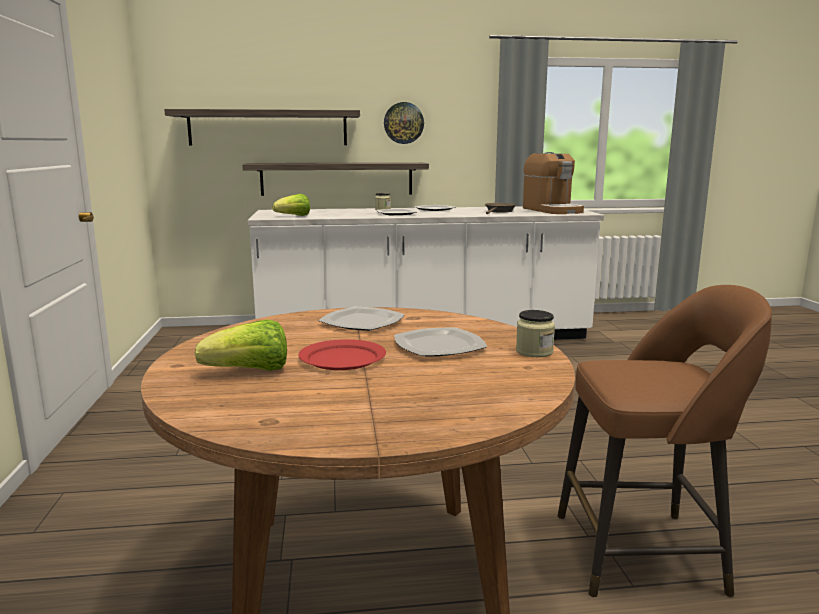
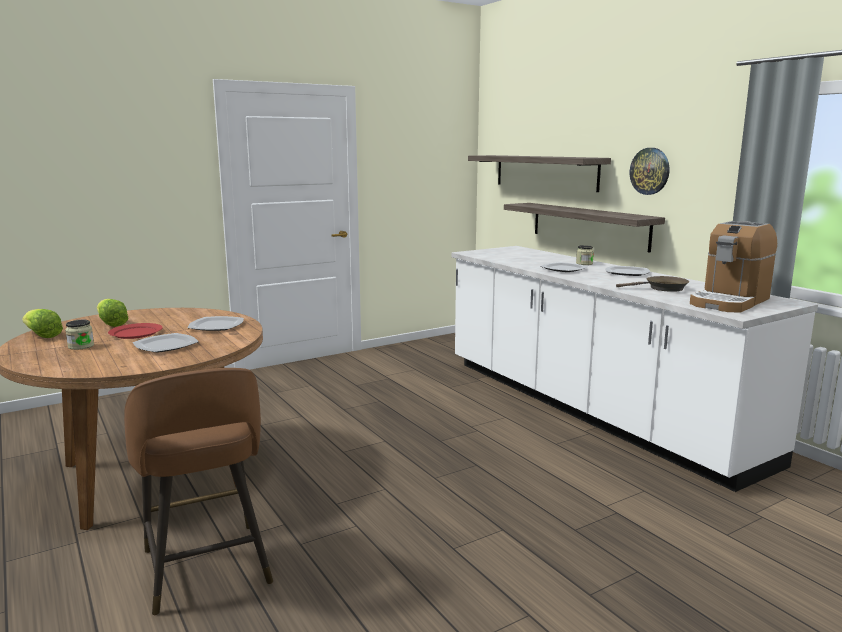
camera: 65 degrees right, 0 degrees up
lettuce [273,194,310,216] -> lettuce moved to [22,309,63,338]
jar [516,310,555,357] -> jar moved to [65,320,94,350]

